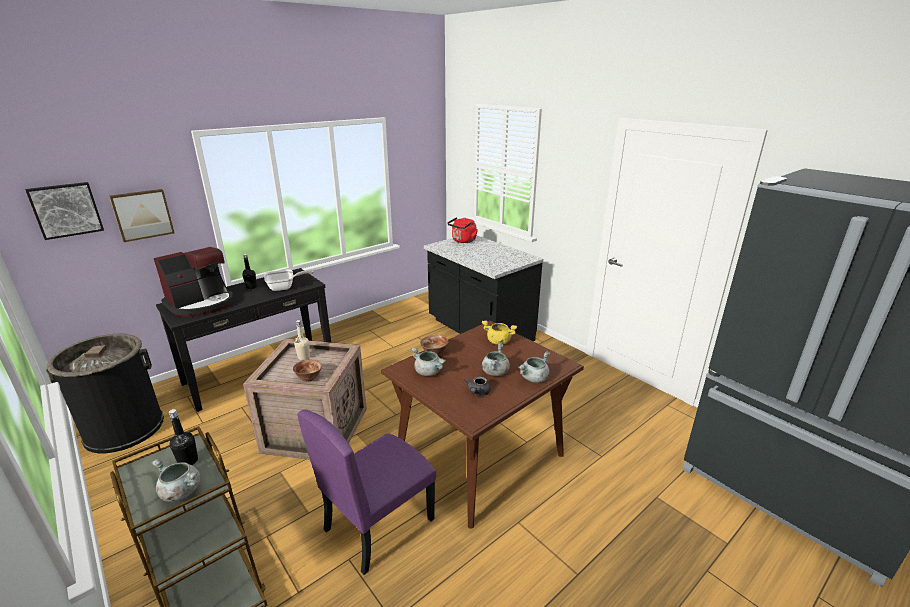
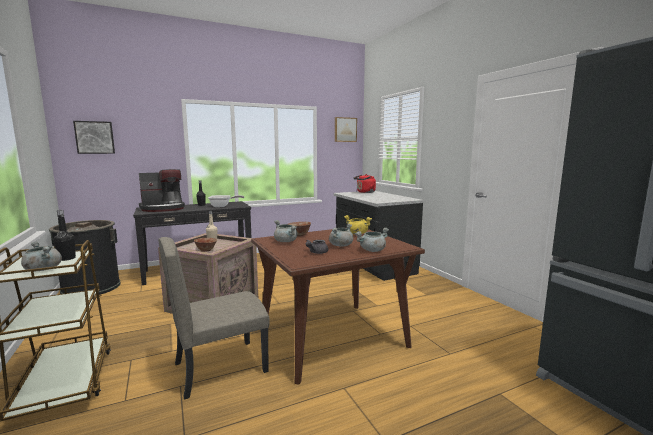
camera: 15 degrees right, 15 degrees down
picture [109,189,174,242] -> picture moved to [335,117,357,142]
purple chair [297,410,436,575] -> beige chair [158,237,270,400]

